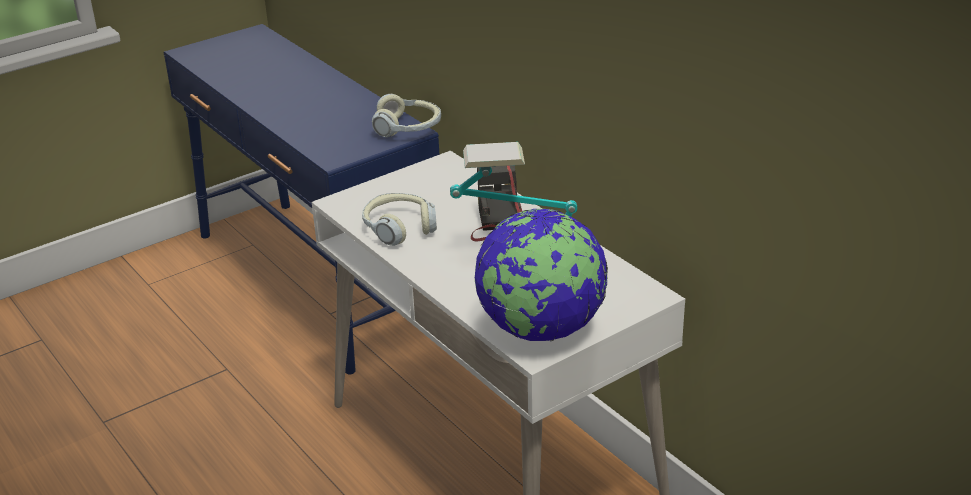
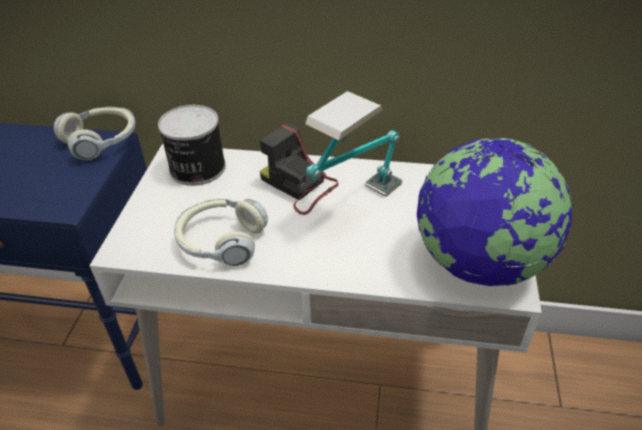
camera: 45 degrees left, 10 degrees up
none -> can [158,105,226,186]

